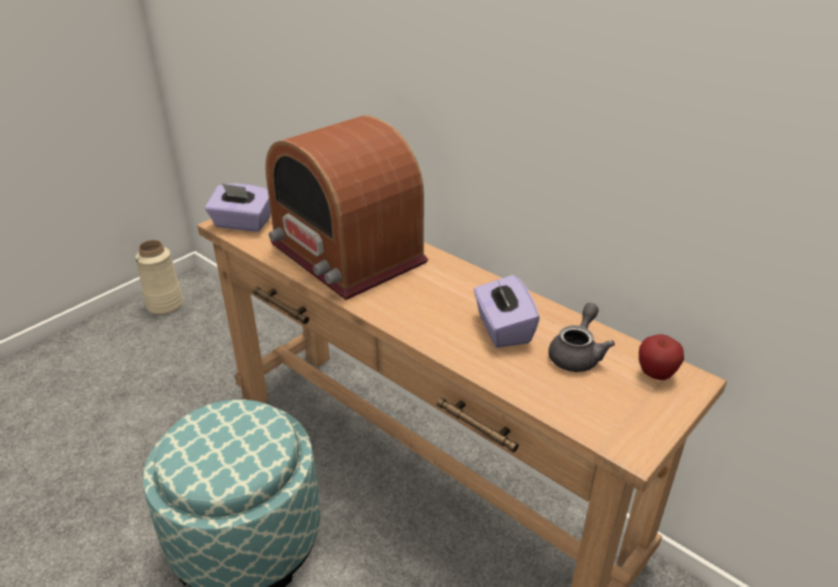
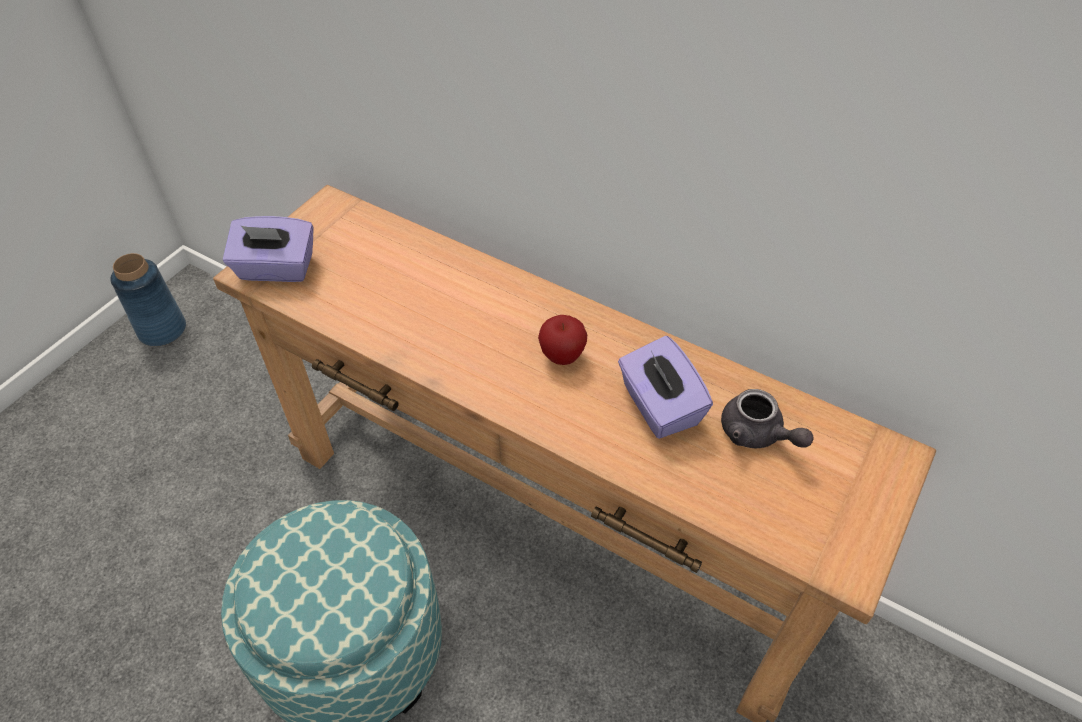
camera: 10 degrees left, 15 degrees up
beige vase [135,240,183,315] -> blue vase [110,253,186,346]
radio [265,115,428,300] -> none
grey teapot [548,303,615,372] -> grey teapot turned 120 degrees clockwise [721,389,814,448]
apple [639,334,684,380] -> apple moved to [538,315,587,365]

